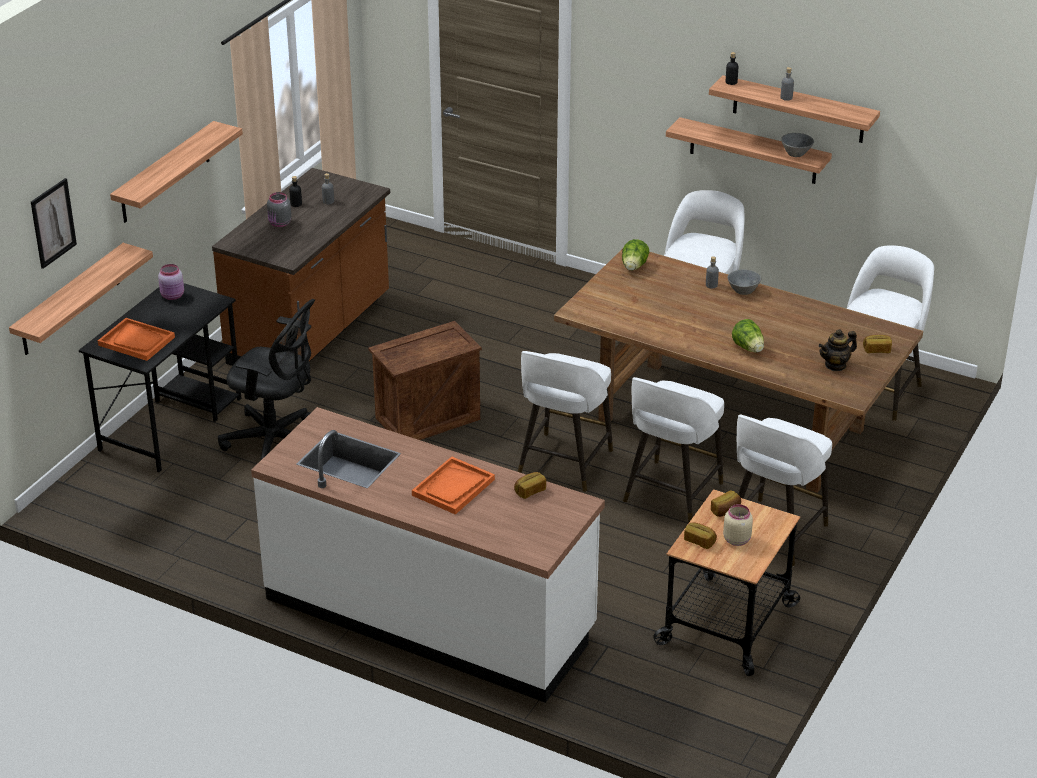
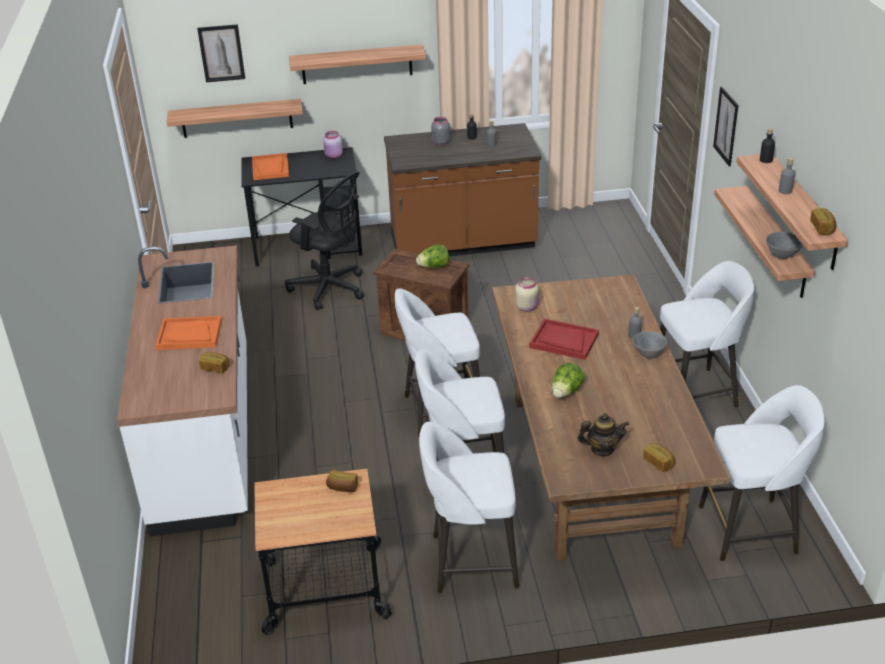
camera: 55 degrees right, 0 degrees up
black office chair [218,299,315,461] -> black office chair turned 45 degrees counterclockwise [285,171,364,310]
lettuce [622,239,649,271] -> lettuce moved to [416,244,449,268]
bread [684,522,717,549] -> bread moved to [810,208,836,235]
beige jar [723,504,753,546] -> beige jar moved to [515,277,539,312]
teapot [818,329,857,371] -> teapot turned 150 degrees clockwise [577,413,629,456]
none -> red tray [529,319,599,360]
none -> picture [713,87,738,166]

